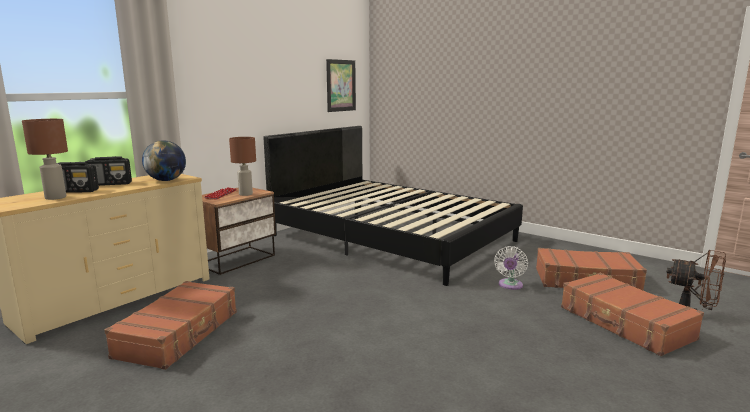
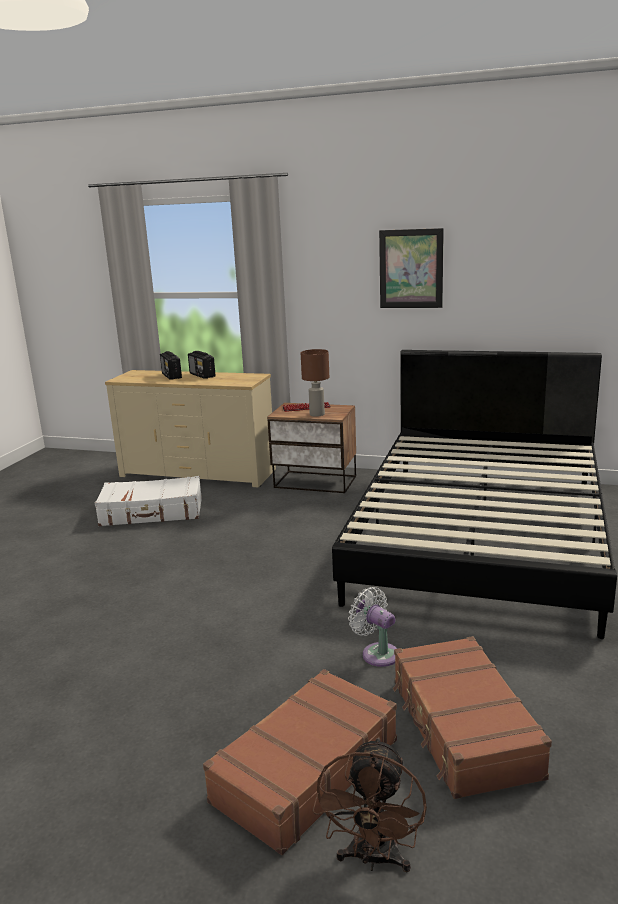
camera: 70 degrees right, 5 degrees up
brown table lamp [22,119,68,200] -> none
brown suitcase [104,281,237,370] -> white suitcase [95,476,202,526]
globe [142,140,186,181] -> none
picture [326,59,356,112] -> picture moved to [379,228,444,308]
white fan [494,246,528,290] -> white fan turned 45 degrees clockwise [348,587,397,667]

